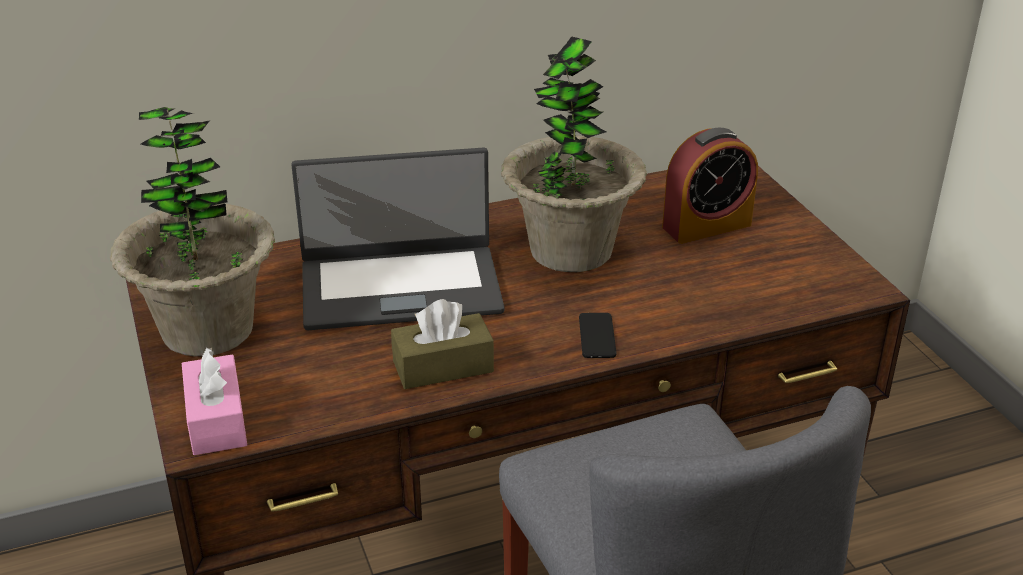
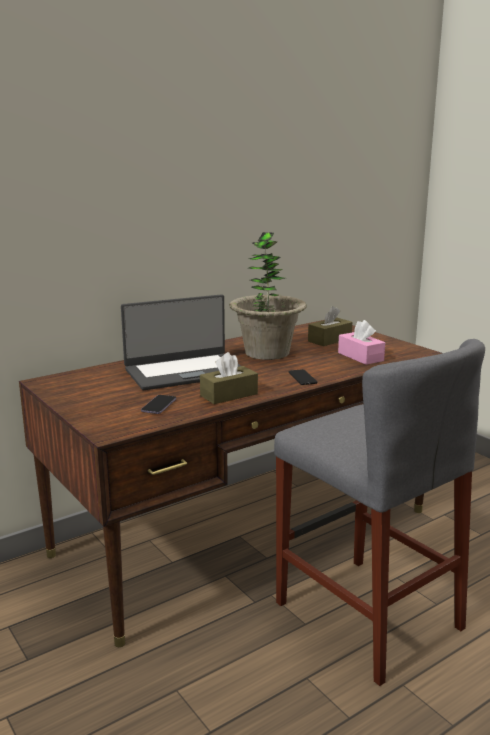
camera: 15 degrees left, 15 degrees down
potted plant [110,107,275,357] -> none
pink tissue box [182,348,247,455] -> pink tissue box moved to [338,320,385,365]
alarm clock [662,128,758,244] -> brown tissue box [308,306,352,346]
none -> phone [141,395,176,414]

